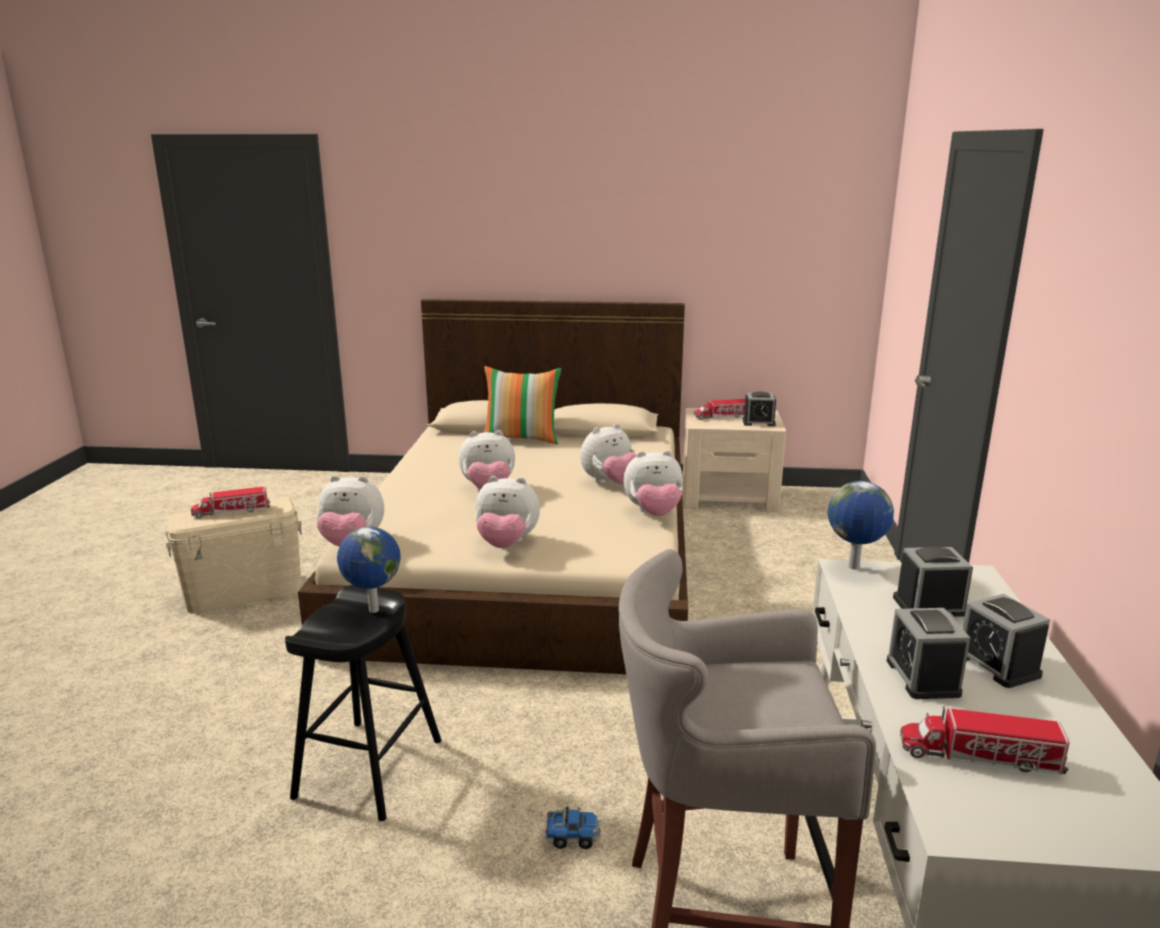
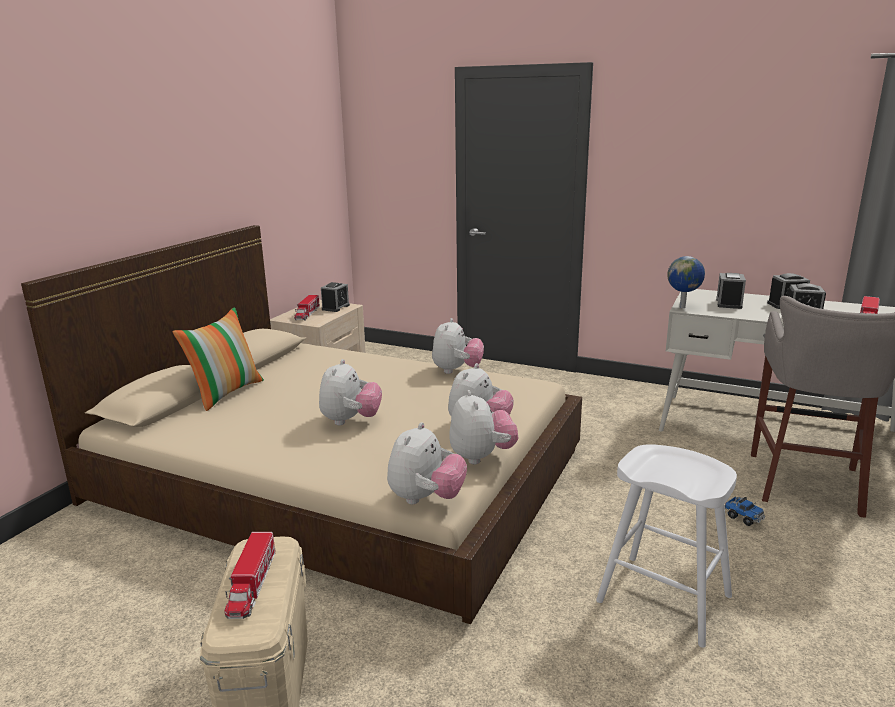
camera: 70 degrees left, 0 degrees up
black stool [285,585,441,821] -> white stool [596,444,737,648]
globe [337,527,401,613] -> none
toy truck [543,807,601,849] -> toy truck turned 120 degrees clockwise [725,497,765,526]
plush toy [580,424,637,484] -> plush toy moved to [449,390,518,464]

